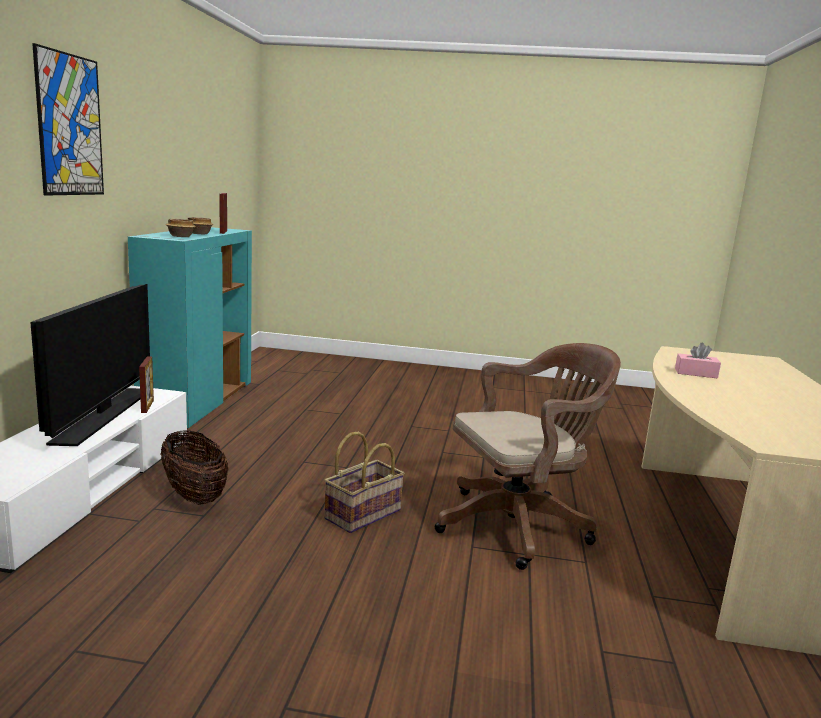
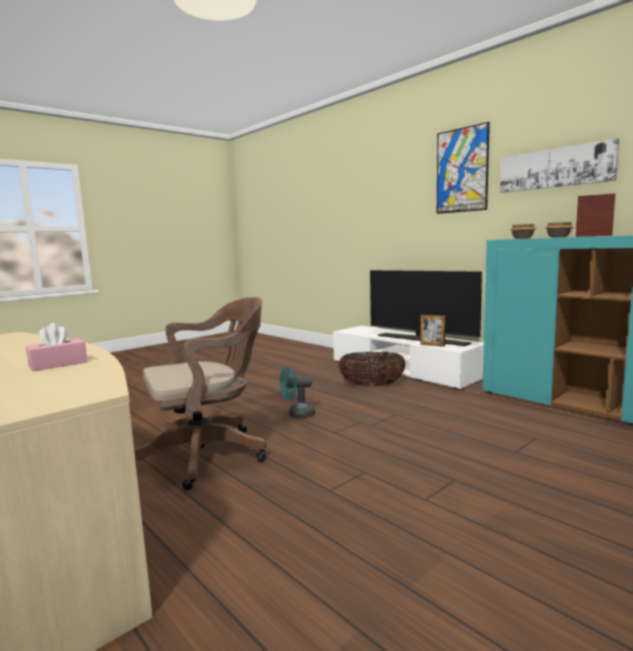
camera: 130 degrees right, 5 degrees down
basket [324,432,405,533] -> turquoise fan [280,366,315,418]
brown office chair [435,343,621,570] -> brown office chair turned 135 degrees counterclockwise [134,297,266,490]
none -> picture [500,138,619,193]

